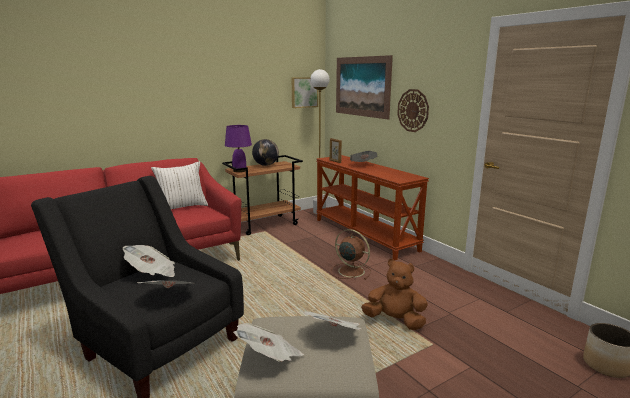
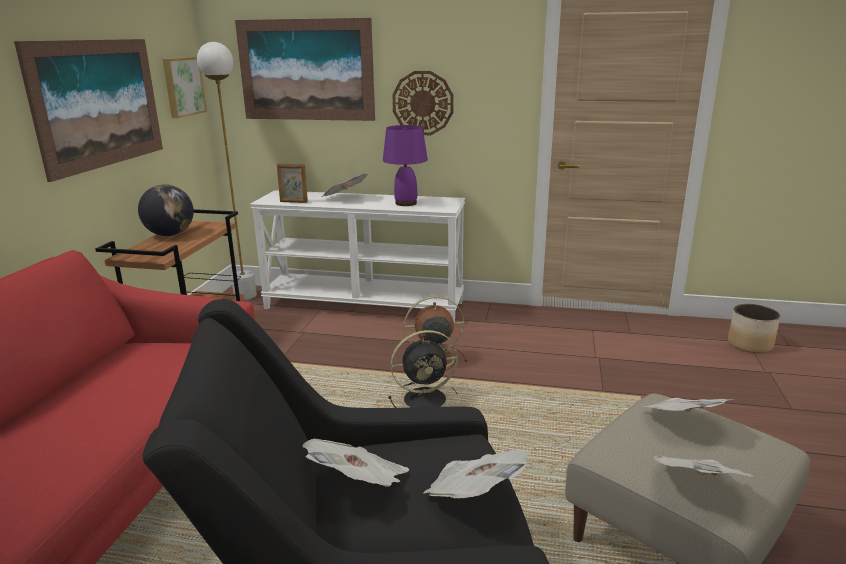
camera: 45 degrees left, 5 degrees up
white pillow [151,161,208,209] -> none
purple table lamp [225,125,252,172] -> purple table lamp moved to [383,125,428,206]
brown console table [316,155,429,260] -> white console table [250,190,465,322]
brown plush toy [361,259,428,330] -> none
none -> picture [14,39,163,182]
none -> black fan [388,330,458,408]

